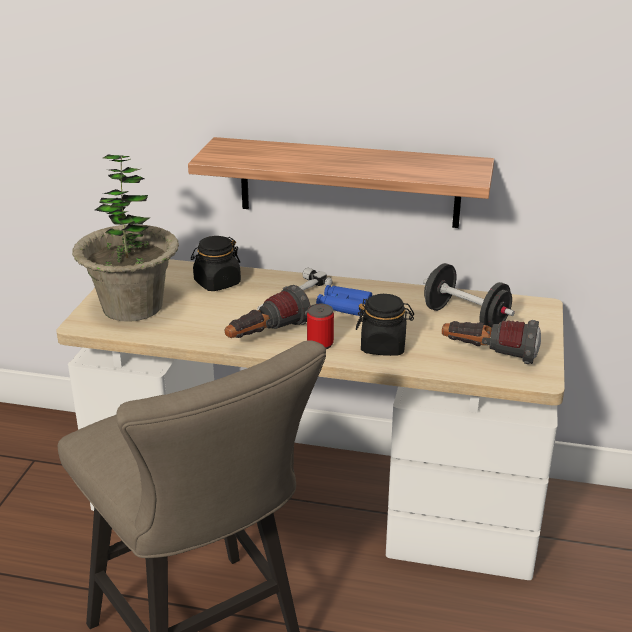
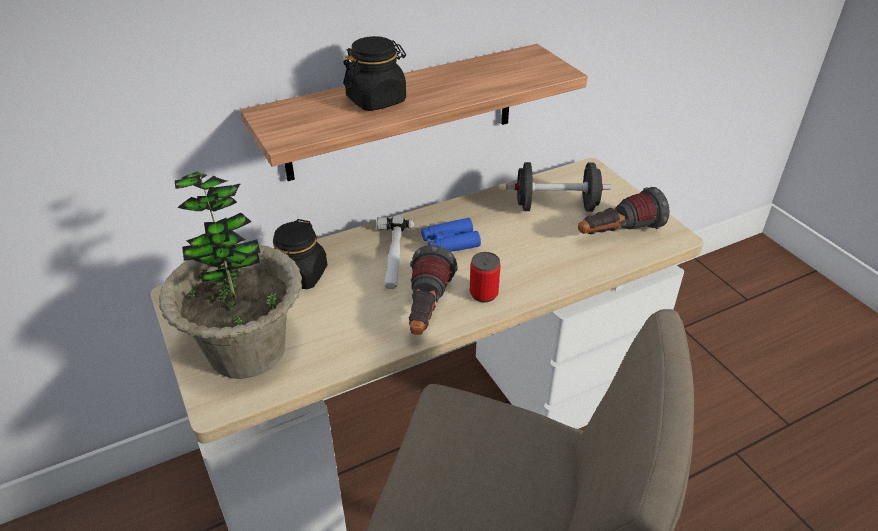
camera: 40 degrees left, 10 degrees up
black jar [356,294,414,356] -> black jar moved to [343,36,406,111]

